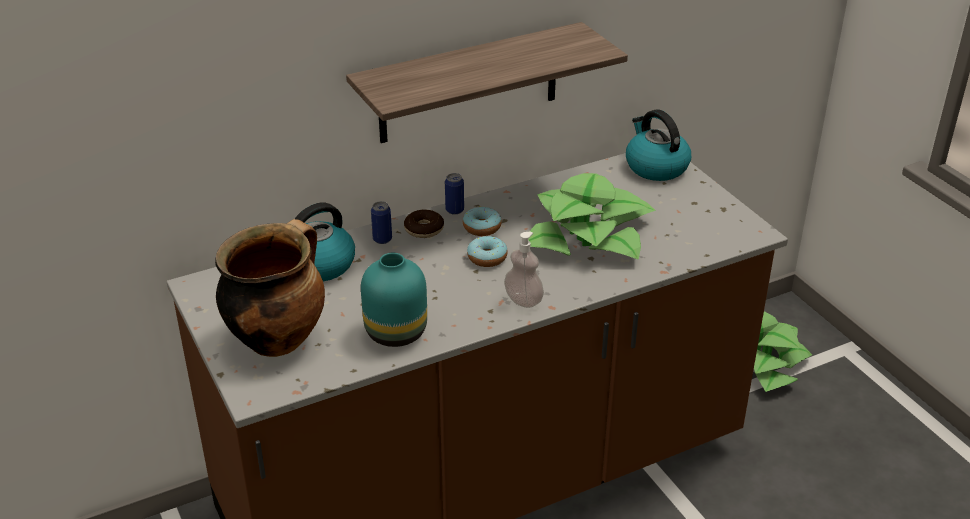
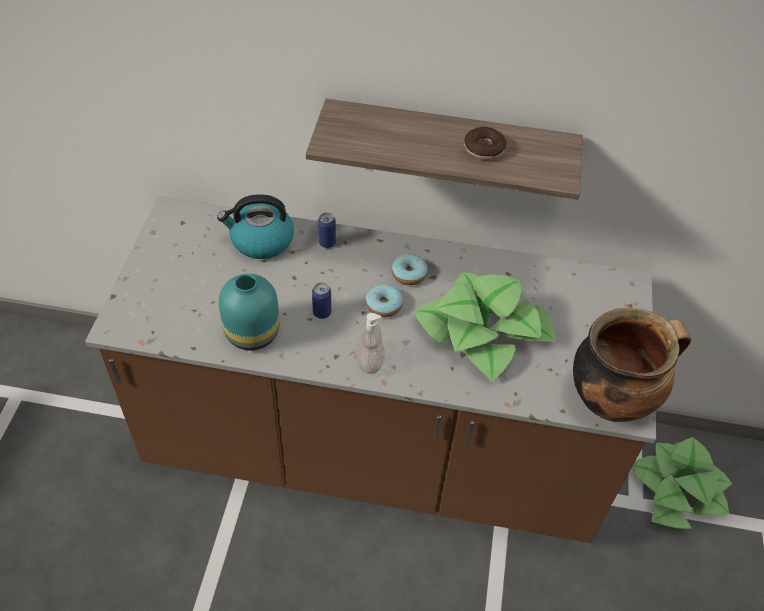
camera: 35 degrees right, 15 degrees up
cooking pot [215,219,325,357] -> cooking pot moved to [573,308,691,422]
donut [404,209,444,238] -> donut moved to [464,127,507,160]
can [445,173,464,214] -> can moved to [312,282,331,319]
kettle [626,110,691,181] -> none

